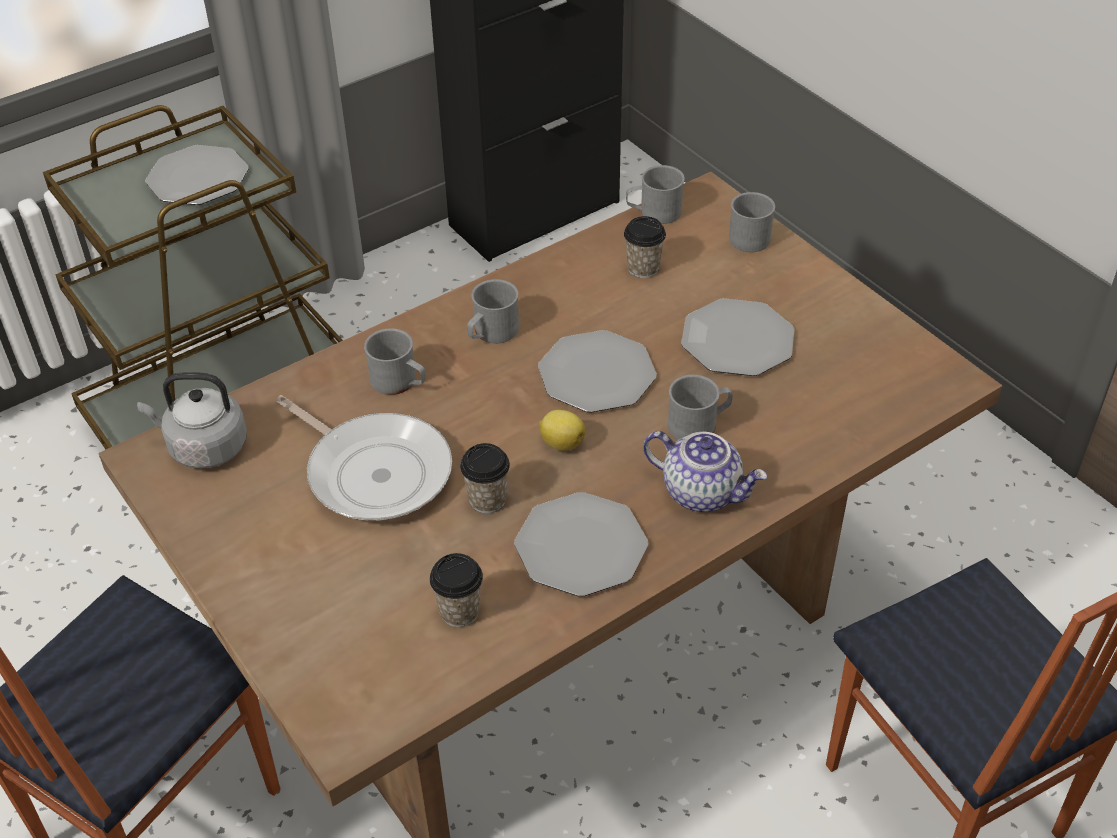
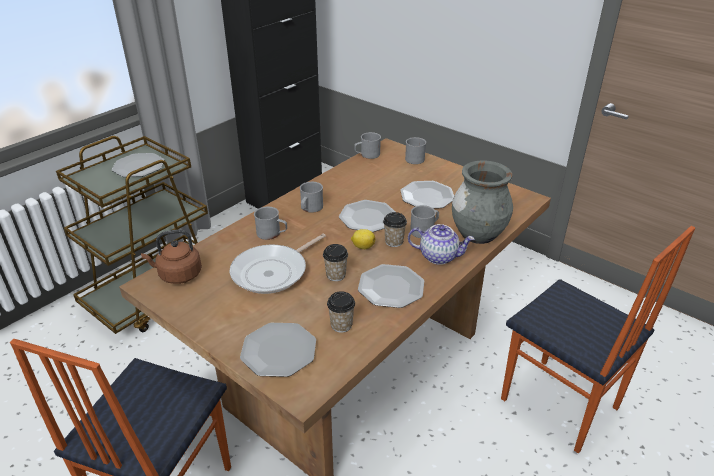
camera: 15 degrees left, 10 degrees down
grey kettle [137,372,247,469] -> brown kettle [141,230,202,284]
frying pan [276,395,452,520] -> frying pan turned 105 degrees clockwise [230,234,326,294]
cup [624,216,666,278] -> cup moved to [383,212,407,247]
none -> plate [240,323,316,377]
none -> grey vase [452,160,513,244]

